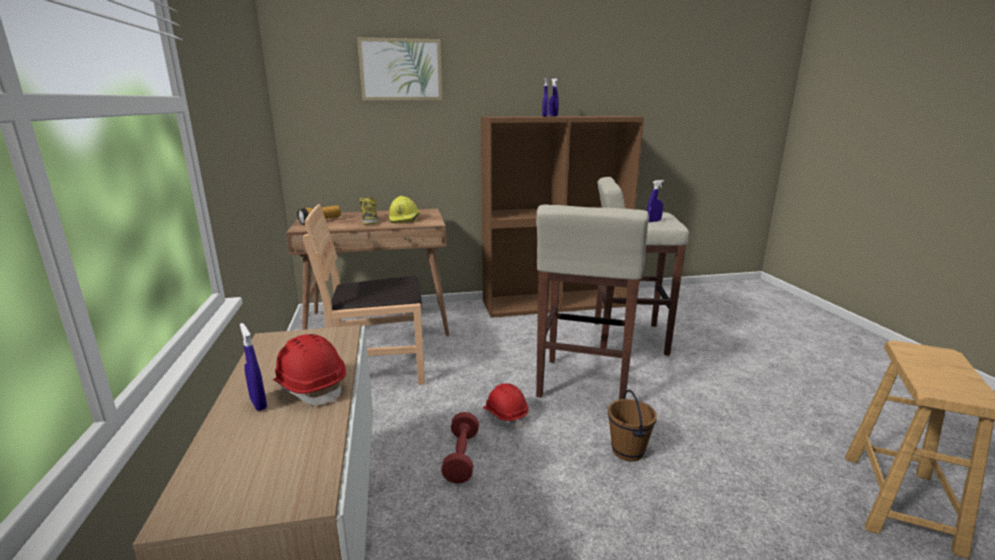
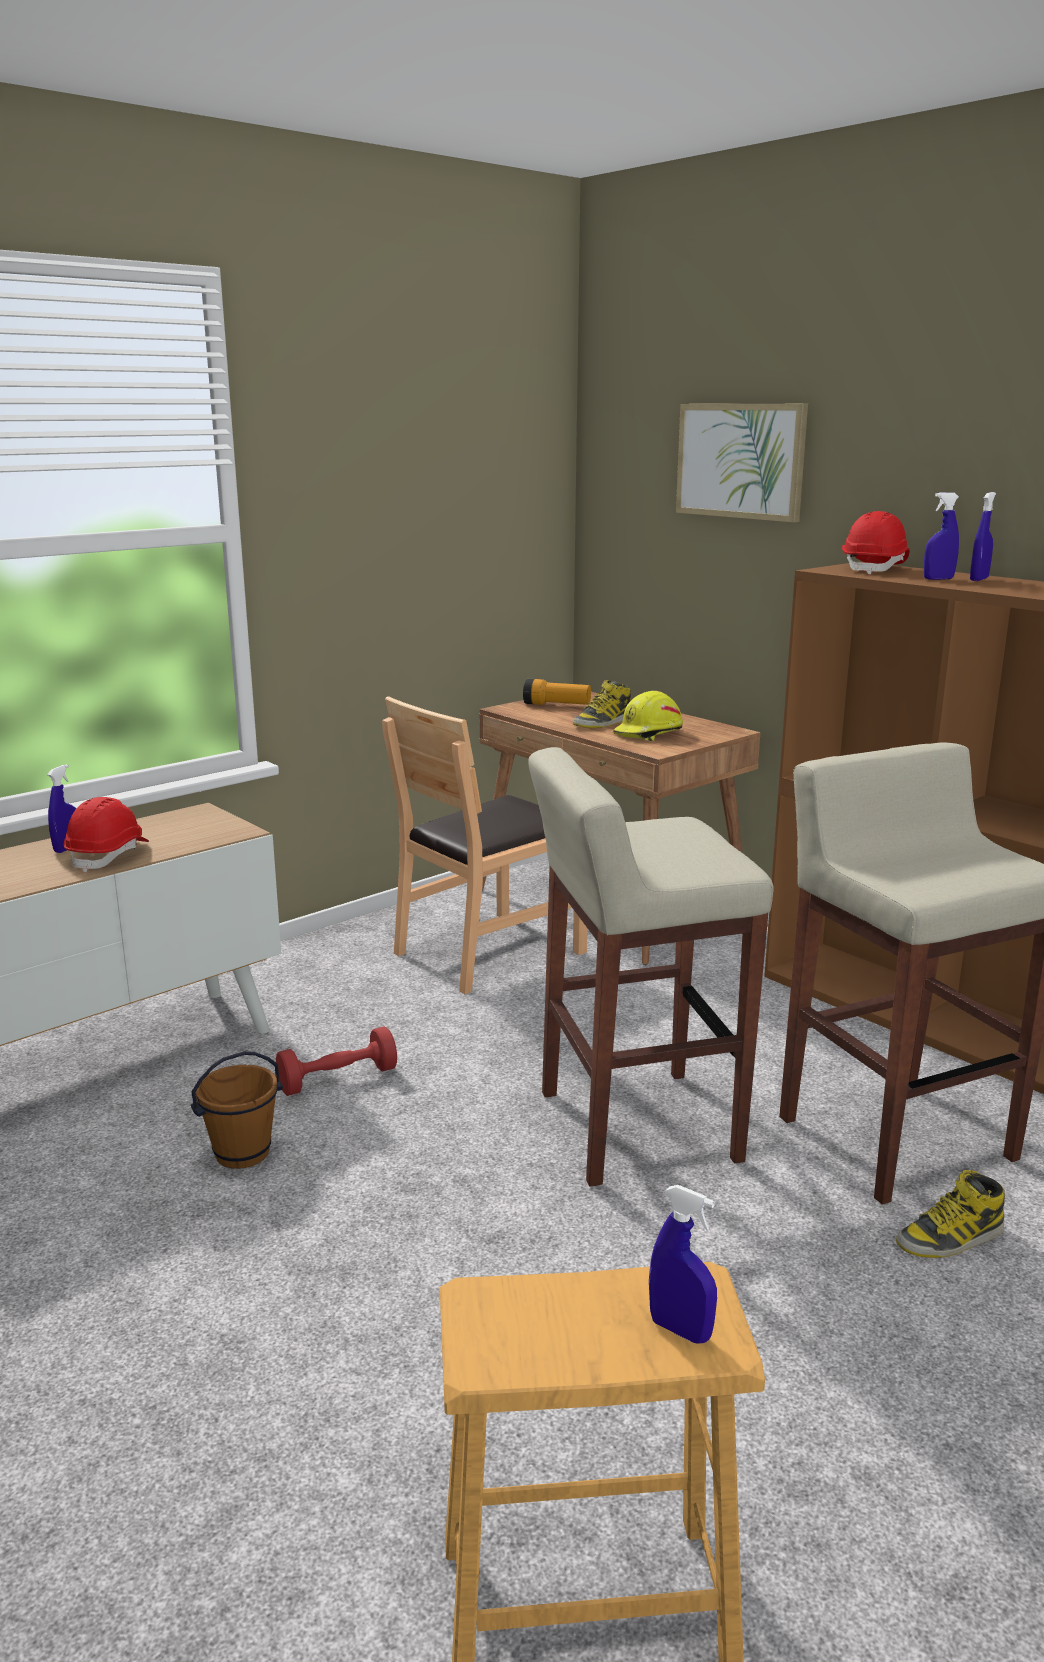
camera: 60 degrees right, 0 degrees up
brown chair [303,204,425,385] -> brown chair turned 90 degrees counterclockwise [382,696,587,994]
red hard hat [483,383,528,428] -> red hard hat moved to [842,511,910,574]
brown bucket [608,389,657,462] -> brown bucket moved to [191,1051,283,1169]
blue spray bottle [647,180,664,222] -> blue spray bottle moved to [649,1185,717,1344]
none -> boot [896,1170,1005,1258]

